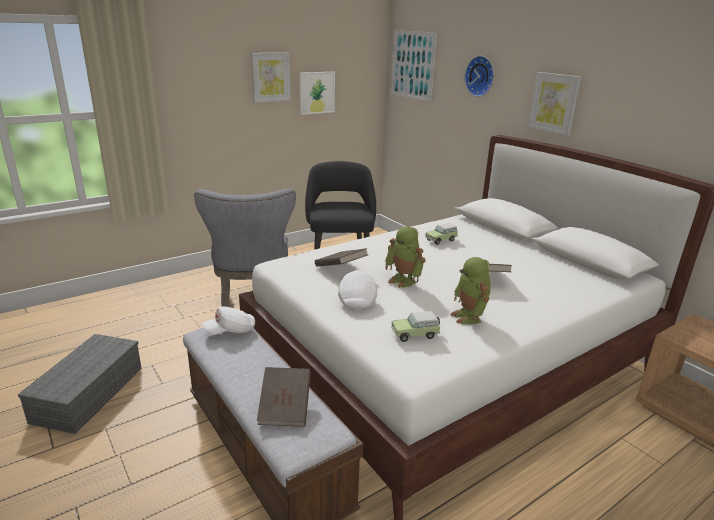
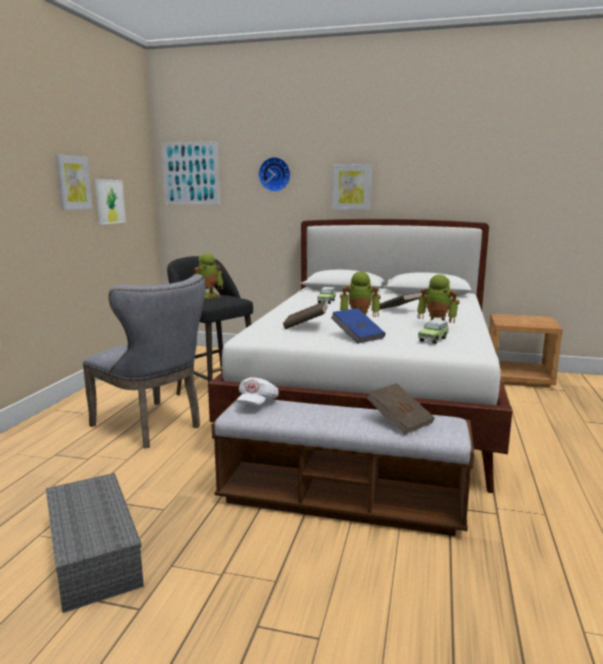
camera: 40 degrees left, 10 degrees down
white cap [338,270,377,310] -> blue book [331,308,385,344]
none -> toy robot [192,253,224,299]

